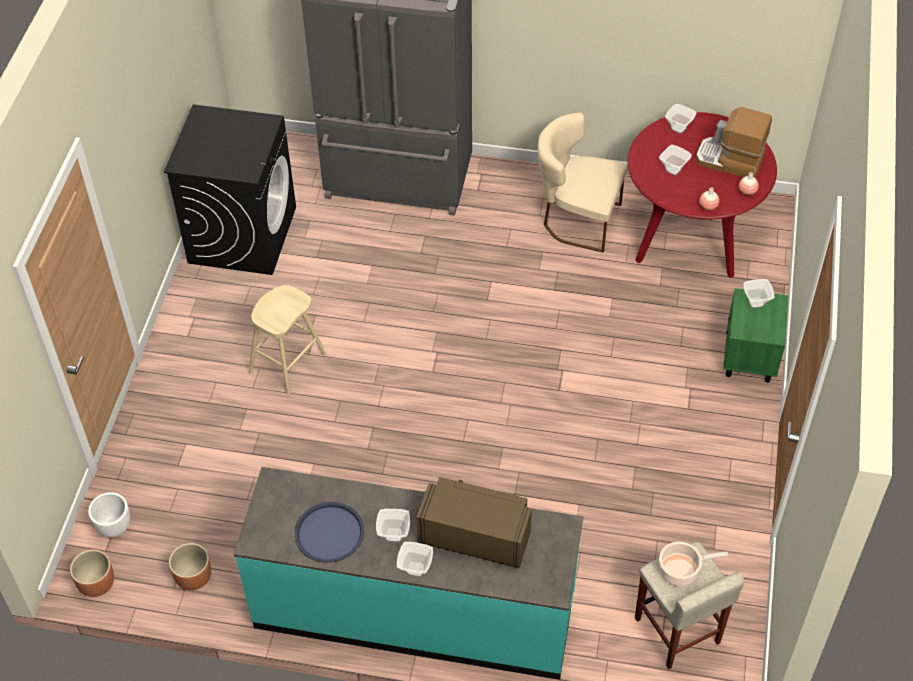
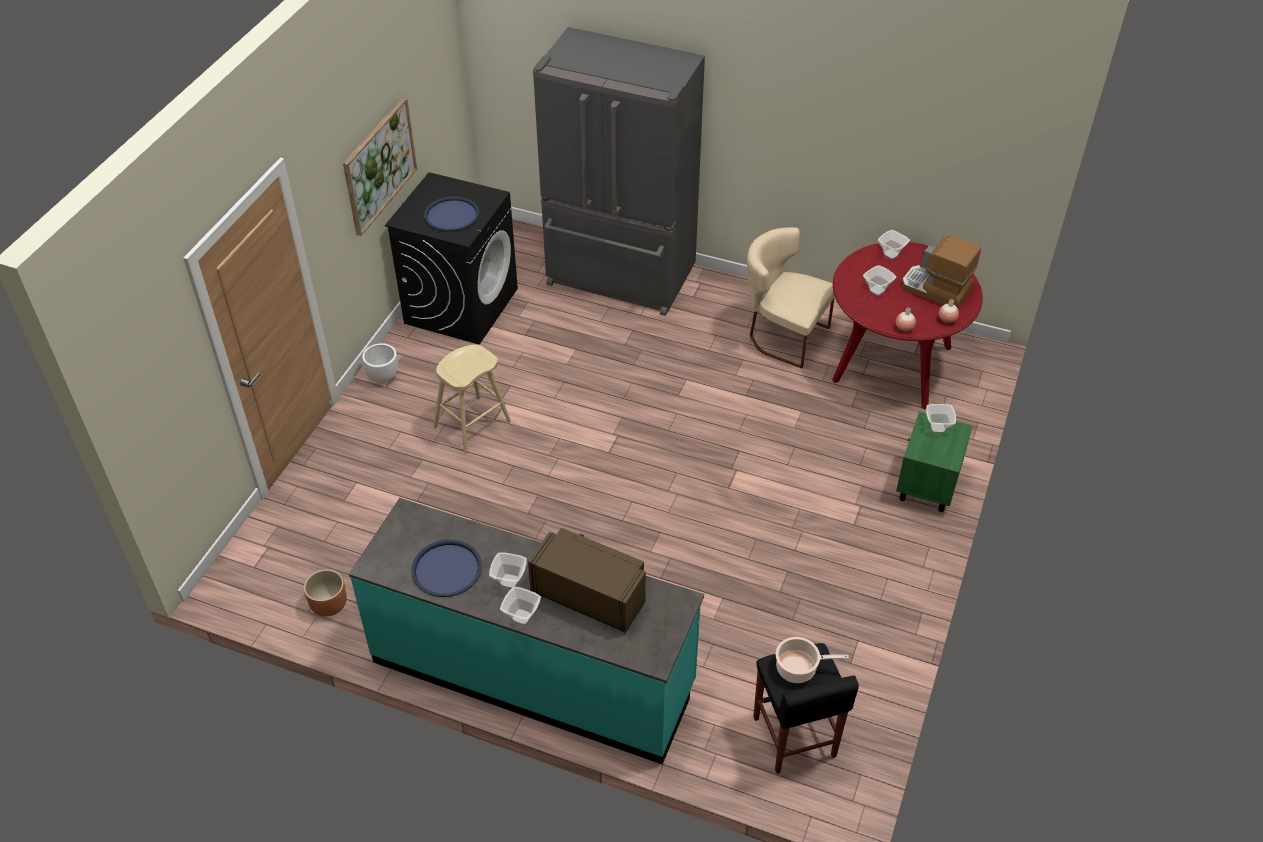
camera: 10 degrees right, 5 degrees down
brown planter [70,550,114,597] -> none
white planter [88,492,130,537] -> white planter moved to [362,343,398,383]
beige stool [635,542,744,669] -> black stool [753,643,859,773]
none -> picture [343,98,417,236]
none -> blue tray [424,196,479,232]

